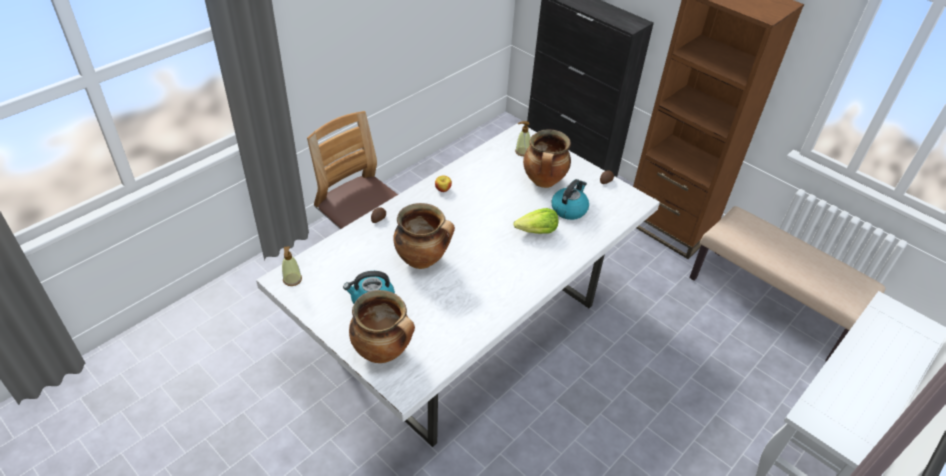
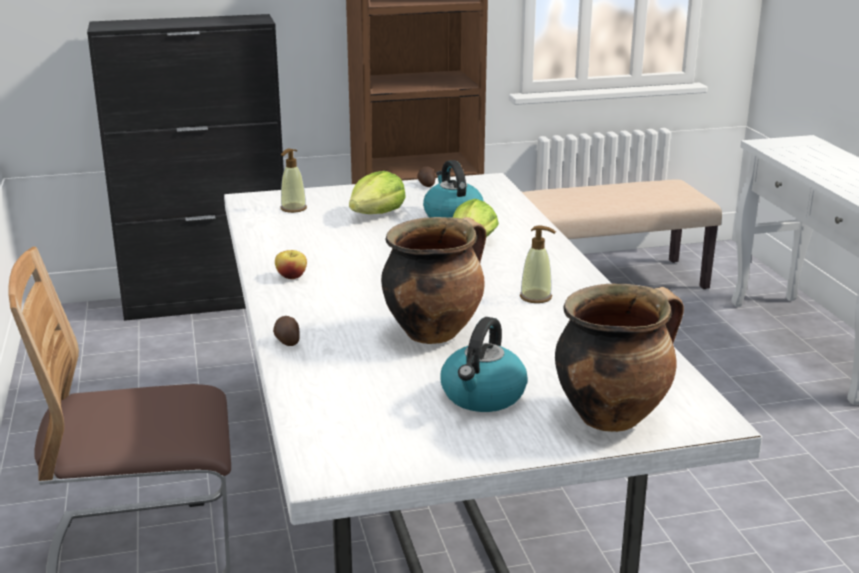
camera: 55 degrees left, 20 degrees down
soap dispenser [282,246,302,286] -> soap dispenser moved to [520,226,556,303]
cooking pot [523,130,571,188] -> lettuce [349,171,406,214]

